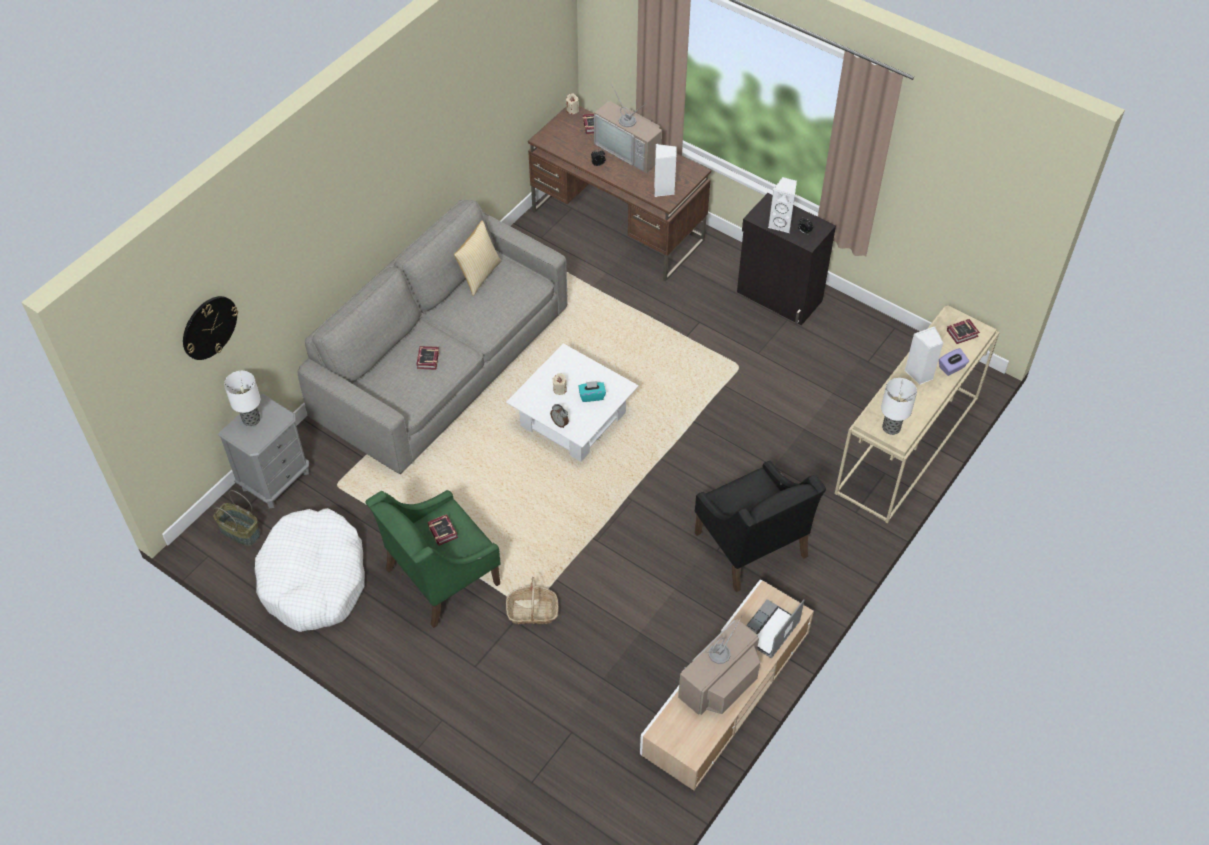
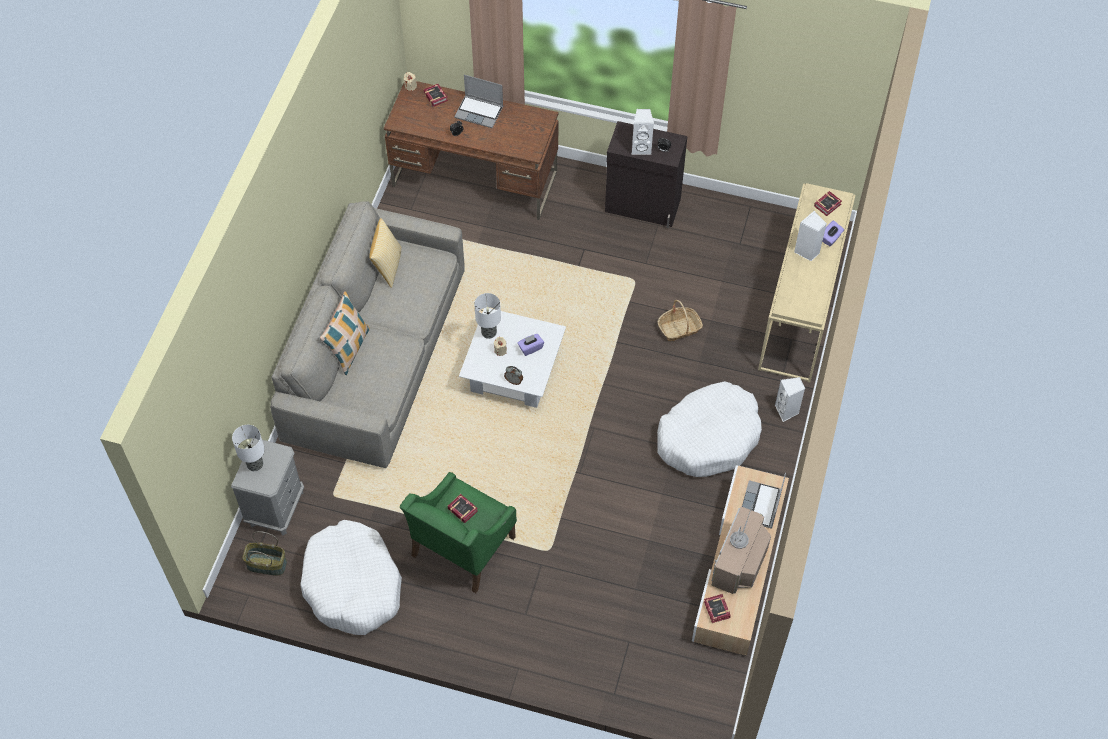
camera: 20 degrees left, 5 degrees up
wall clock [183,296,238,360] -> none
book [416,346,439,370] -> book moved to [704,594,731,623]
basket [506,577,559,624] -> basket moved to [658,300,703,341]
turquoise tissue box [578,381,606,402] -> purple tissue box [517,334,544,356]
television [594,84,662,173] -> laptop [454,75,503,128]
white speaker [655,144,677,197] -> white speaker moved to [775,377,805,422]
black armchair [694,461,826,592] -> white dog bed [657,381,762,477]
table lamp [881,378,917,435] -> table lamp moved to [474,293,501,339]
none -> pillow [320,291,370,375]

